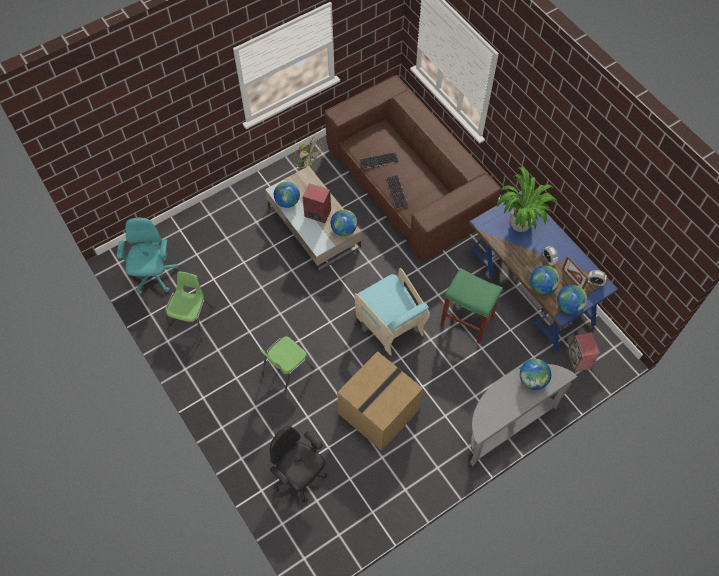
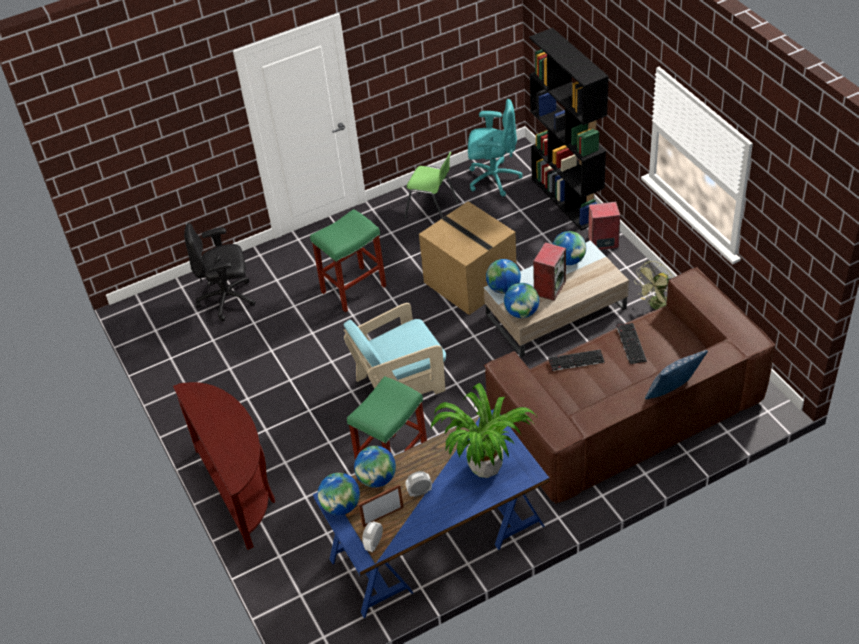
camera: 100 degrees right, 15 degrees down
green chair [261,336,314,395] -> green stool [310,209,386,312]
black office chair [270,426,327,502] -> black office chair turned 150 degrees counterclockwise [184,223,255,321]
cardboard box [337,351,423,451] -> cardboard box moved to [419,201,516,315]
grey console table [470,364,577,466] -> brown console table [173,382,275,550]
globe [520,359,551,390] -> globe moved to [486,259,521,294]
speaker [567,332,600,372] -> speaker moved to [588,202,620,250]
none -> black bookcase [529,28,609,231]
none -> pillow [645,350,708,399]

